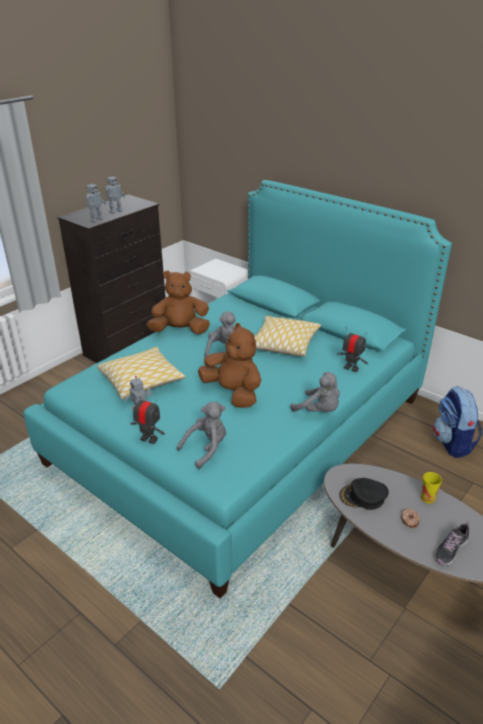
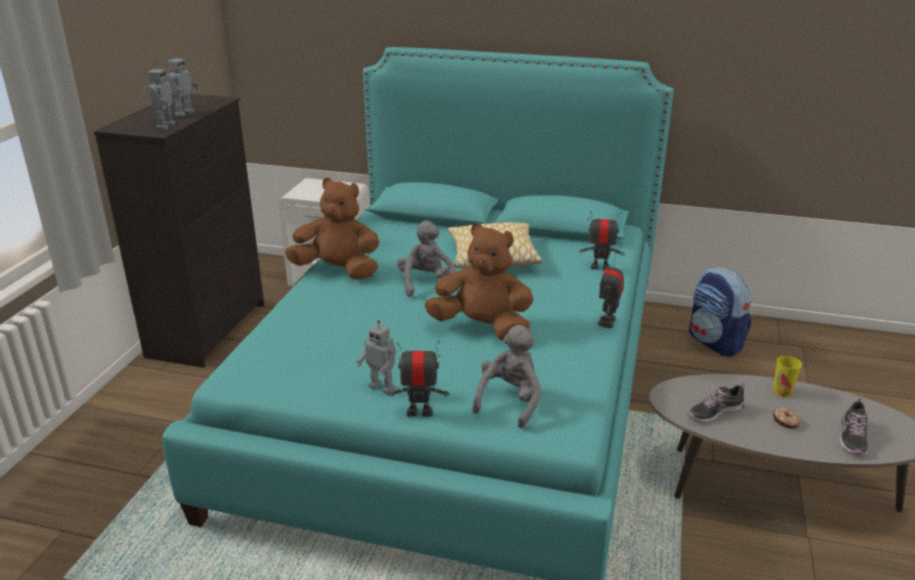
camera: 25 degrees left, 5 degrees down
pillow [97,347,186,399] -> none
brown plush toy [147,271,210,334] -> brown plush toy turned 45 degrees clockwise [285,178,379,280]
grey plush toy [291,372,340,412] -> toy robot [598,253,624,328]
black cap [339,478,389,510] -> shoe [688,383,744,423]

